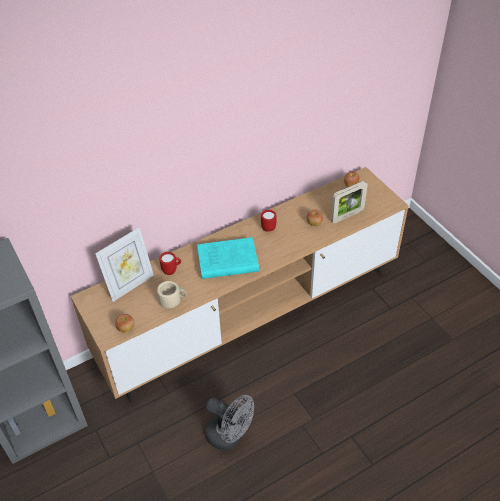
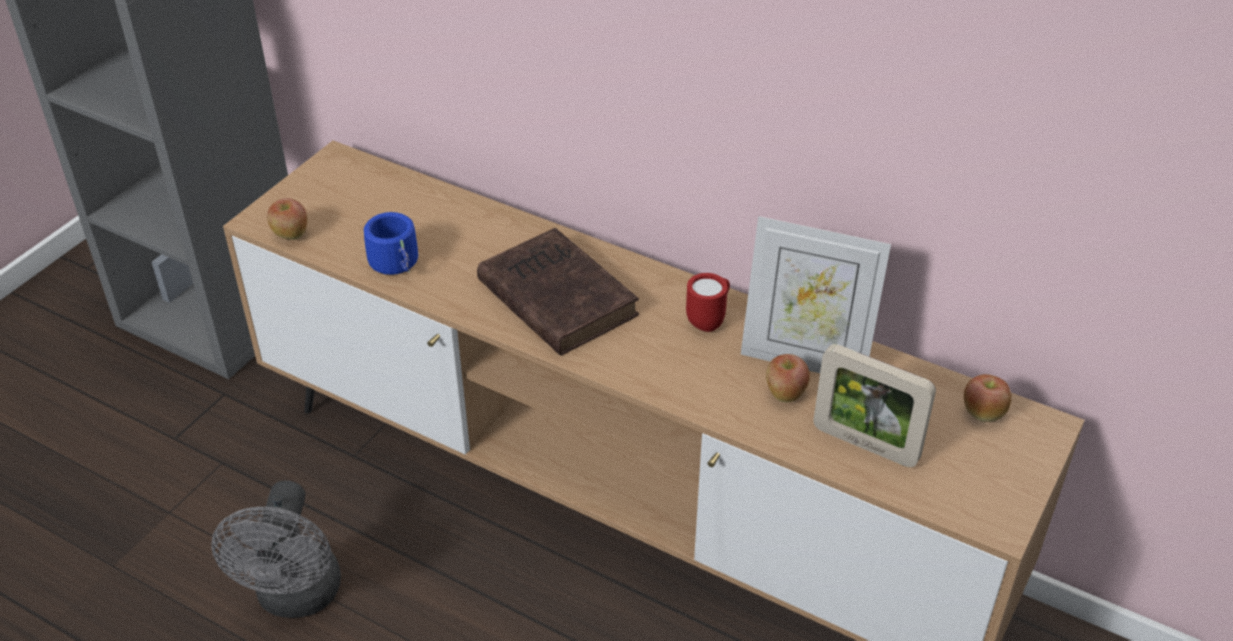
camera: 60 degrees right, 5 degrees down
picture frame [95,227,154,302] -> picture frame moved to [741,216,891,373]
beige mug [157,281,187,309] -> blue mug [364,212,418,275]
red mug [159,252,181,275] -> none
turquoise book [197,237,259,279] -> brown book [477,228,639,356]

